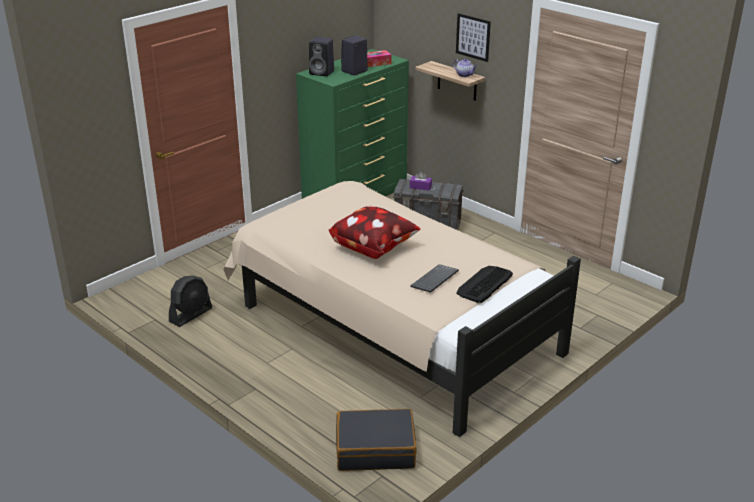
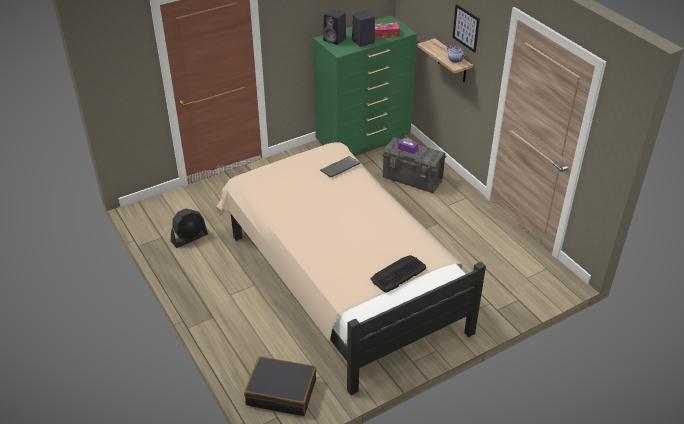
camera: 15 degrees right, 10 degrees up
pillow [328,206,421,259] -> none
keyboard [410,264,459,293] -> keyboard moved to [320,156,360,177]

